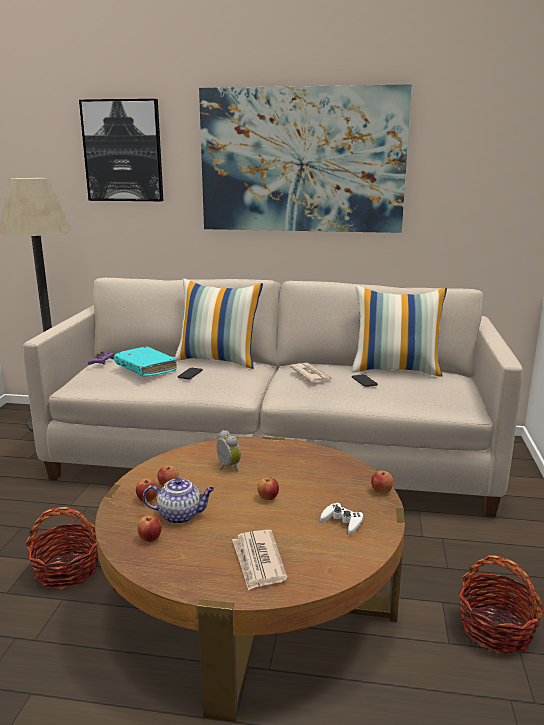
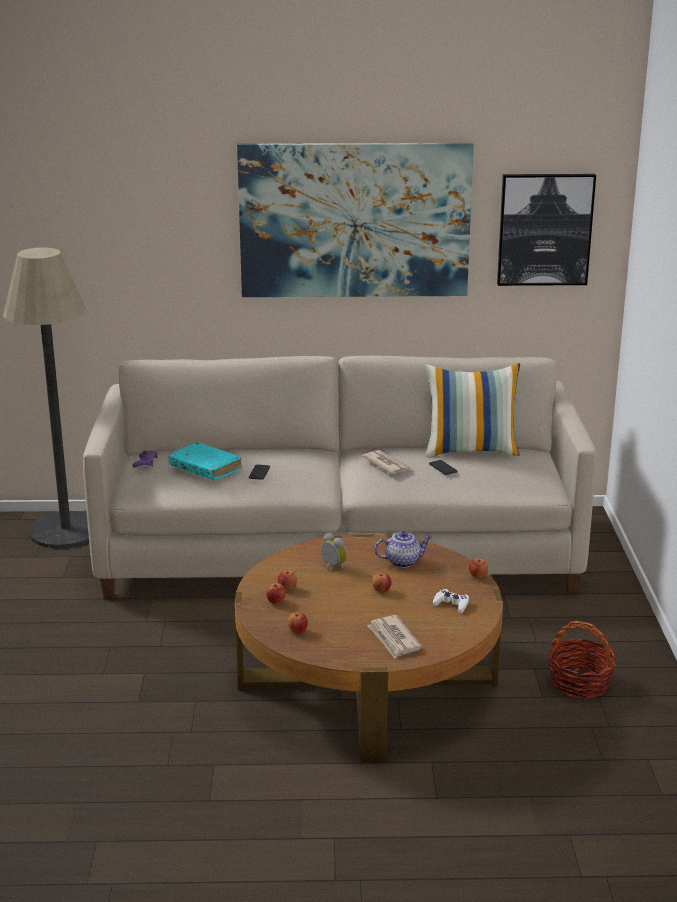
camera: 10 degrees left, 5 degrees up
basket [25,507,98,590] -> none
picture [79,99,163,201] -> picture moved to [497,174,596,286]
teapot [143,478,215,524] -> teapot moved to [374,531,431,568]
pillow [175,278,263,369] -> none

